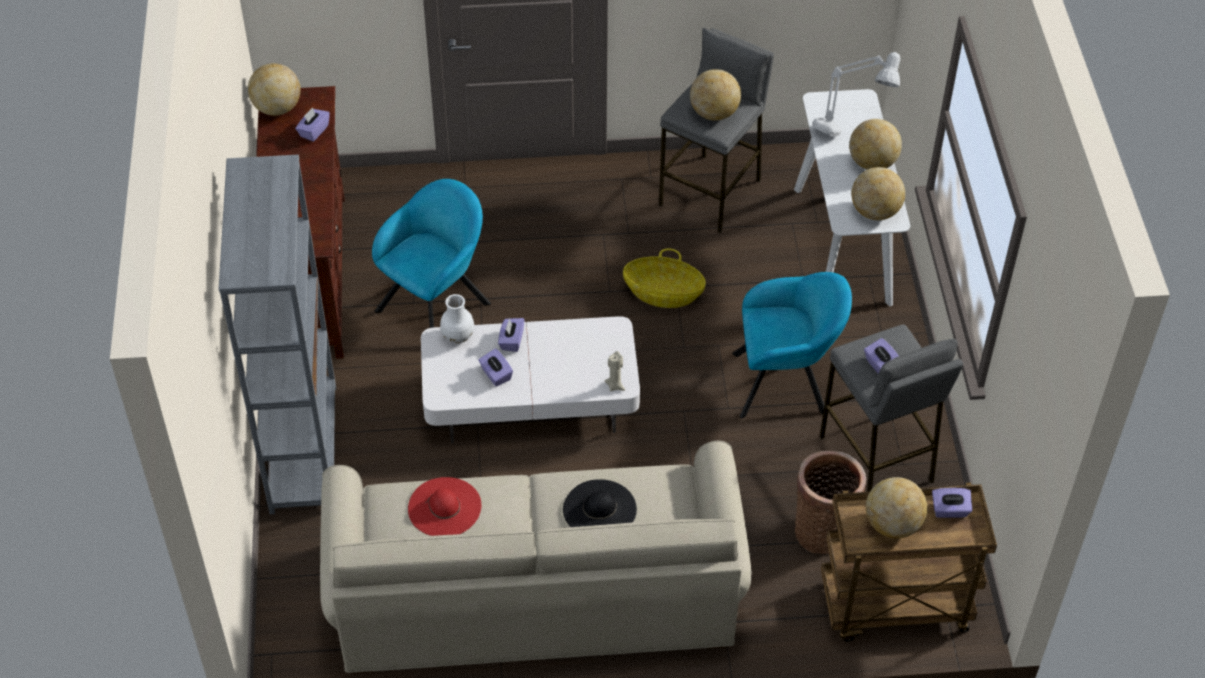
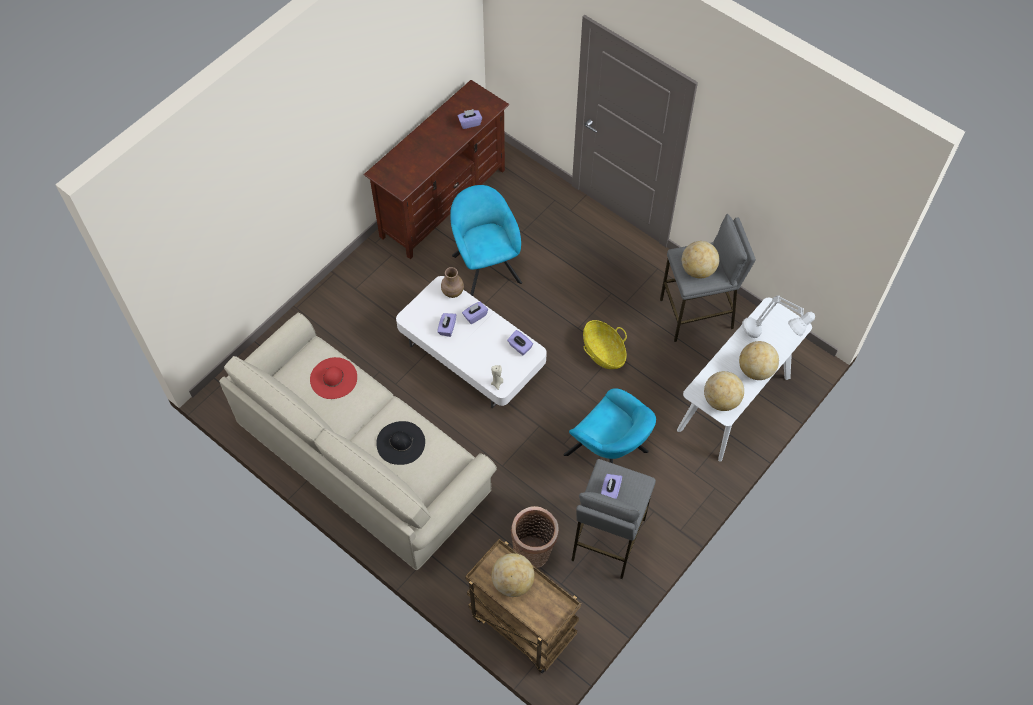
camera: 45 degrees right, 10 degrees up
grey bookcase [219,154,336,514] -> none
globe [248,63,301,116] -> none
turquoise armchair [372,179,491,328] -> turquoise armchair turned 105 degrees counterclockwise [450,185,522,296]
white vase [440,294,474,343] -> brown vase [441,267,464,298]
purple tissue box [932,488,972,518] -> purple tissue box moved to [507,330,533,355]

